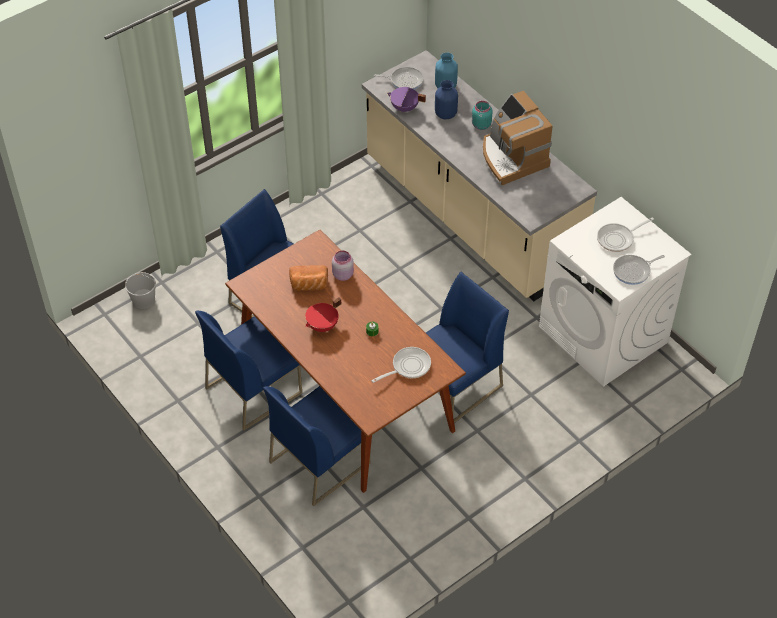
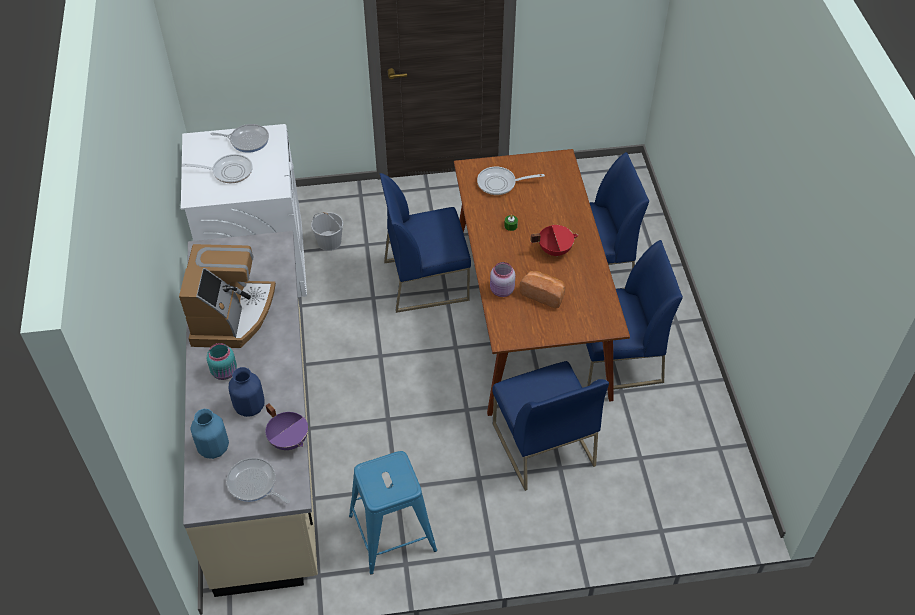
camera: 150 degrees left, 0 degrees up
white bucket [125,272,156,309] -> white bucket moved to [311,212,343,251]
none -> blue stool [349,451,437,574]

